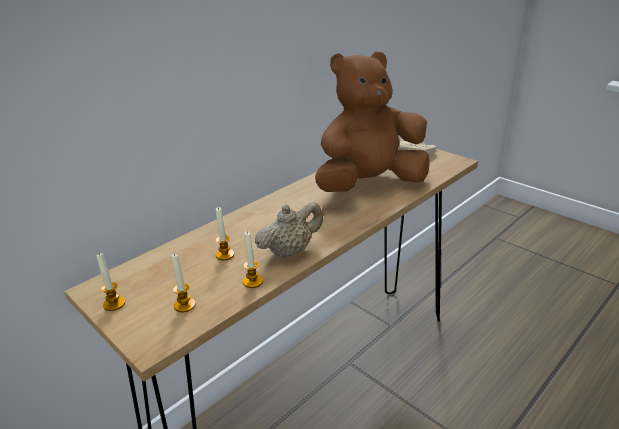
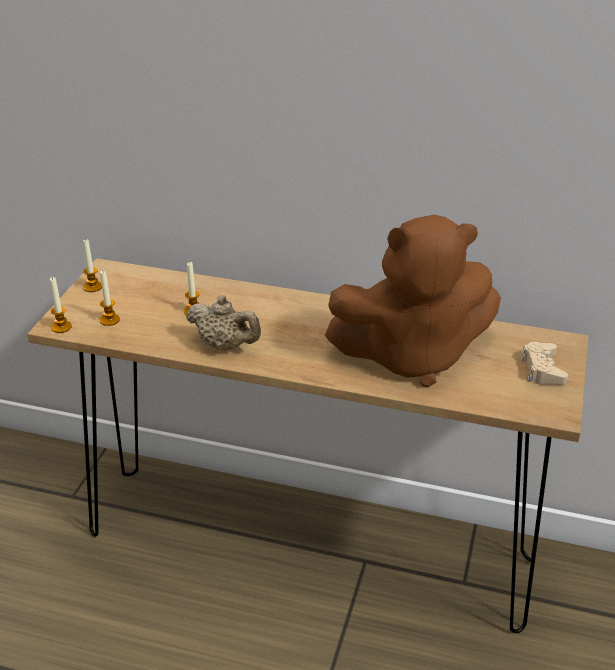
camera: 60 degrees right, 5 degrees up
candle [243,232,263,288] -> candle moved to [50,277,72,333]
brown plush toy [315,51,430,192] -> brown plush toy turned 135 degrees clockwise [325,215,501,388]

